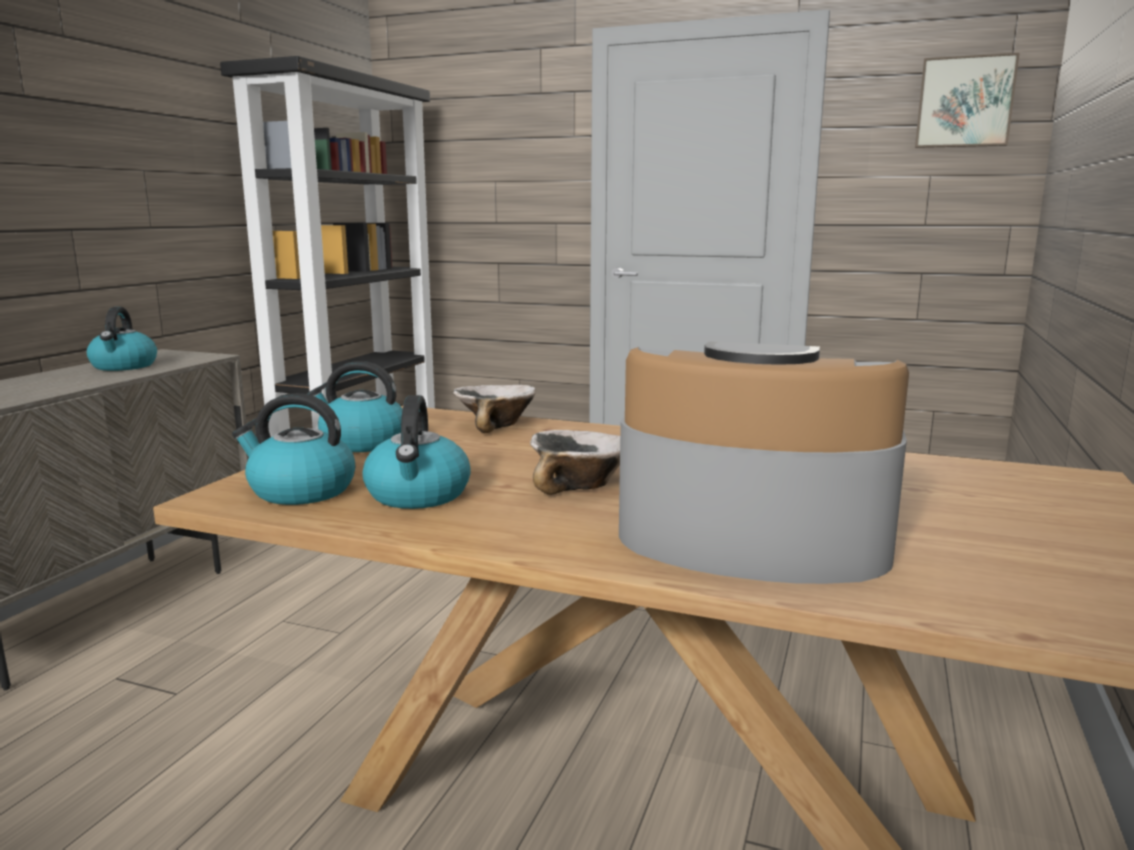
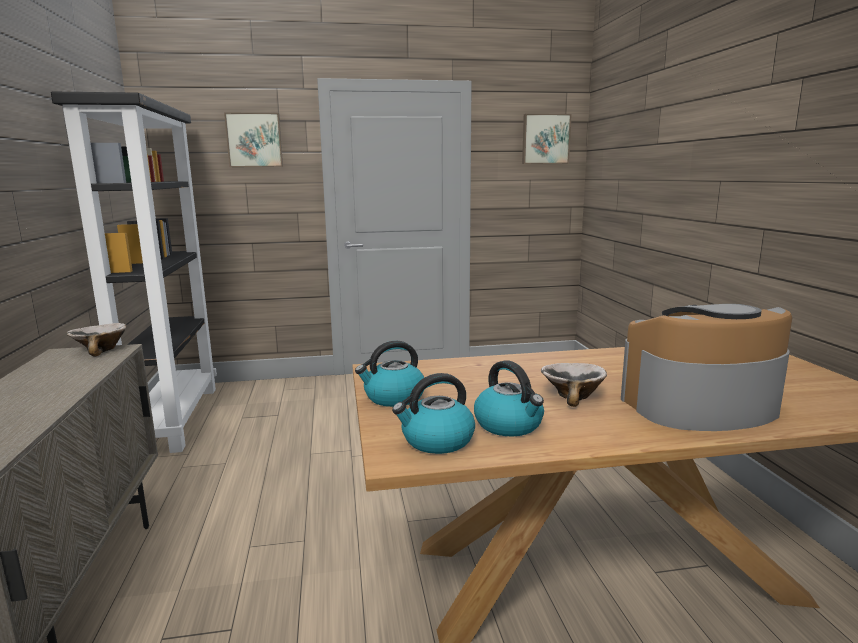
camera: 30 degrees left, 0 degrees up
kettle [87,307,157,371] -> none
bowl [453,385,536,433] -> bowl moved to [66,323,126,356]
none -> picture [224,113,283,167]

